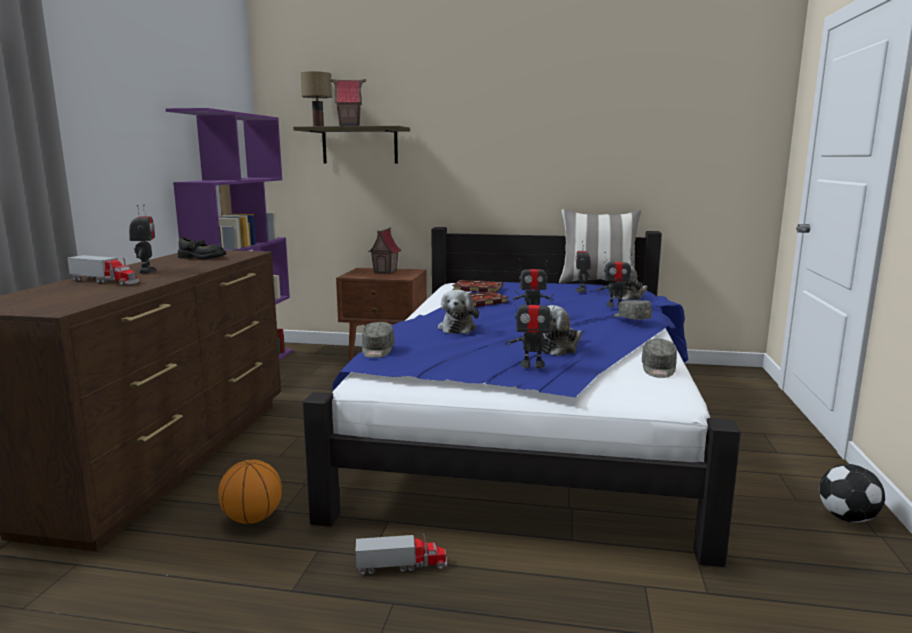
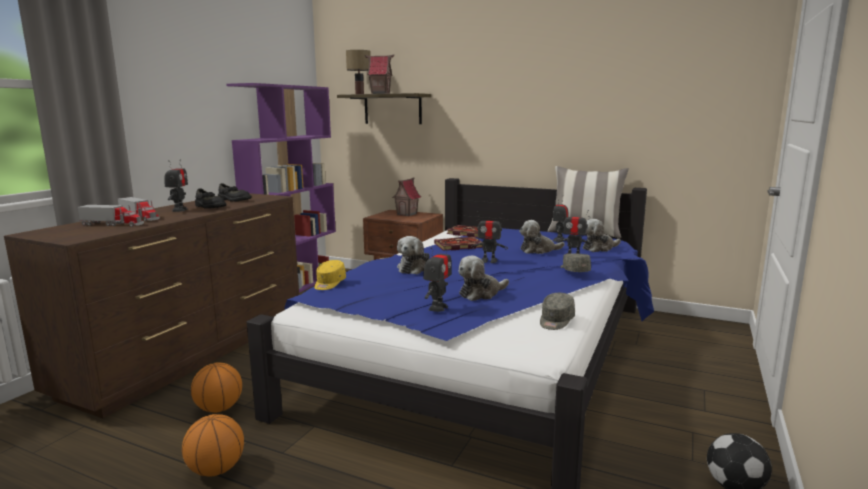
camera: 15 degrees right, 0 degrees up
toy truck [355,534,447,575] -> toy truck moved to [77,205,144,227]
grey cap [362,322,394,358] -> yellow cap [315,260,346,290]
toy robot [505,290,561,369] -> toy robot turned 90 degrees counterclockwise [423,242,452,312]
none -> basketball [182,414,244,477]
none -> black shoe [195,188,227,209]
none -> plush toy [519,220,565,254]

